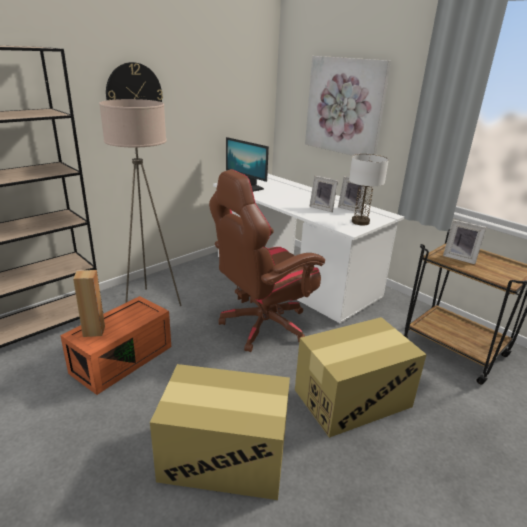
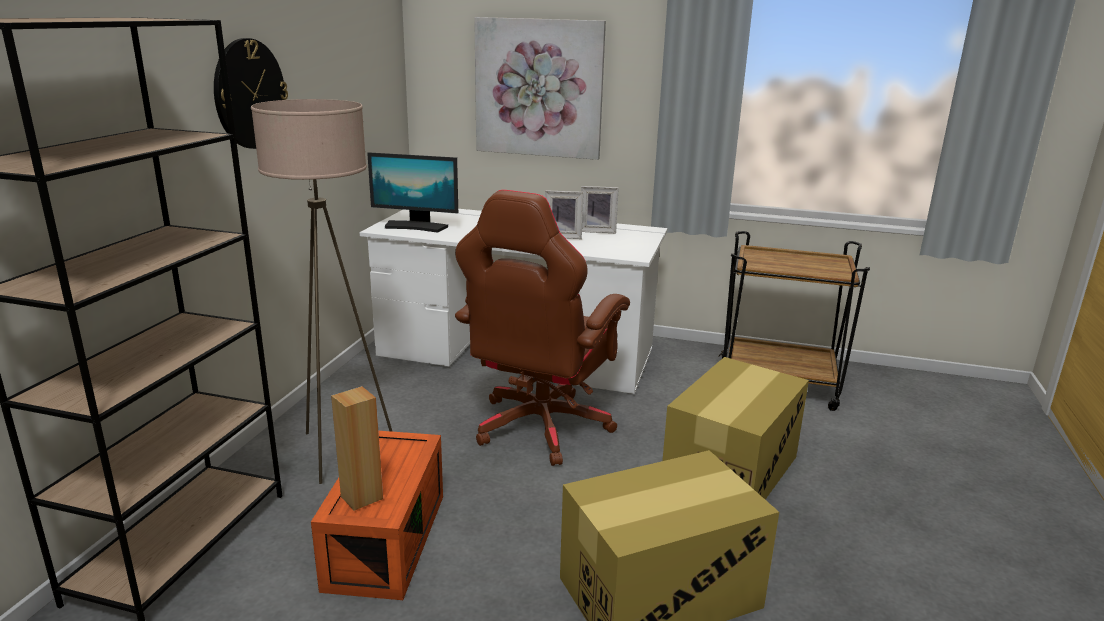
camera: 30 degrees left, 5 degrees down
table lamp [349,154,389,225] -> none
picture frame [443,220,487,264] -> none

